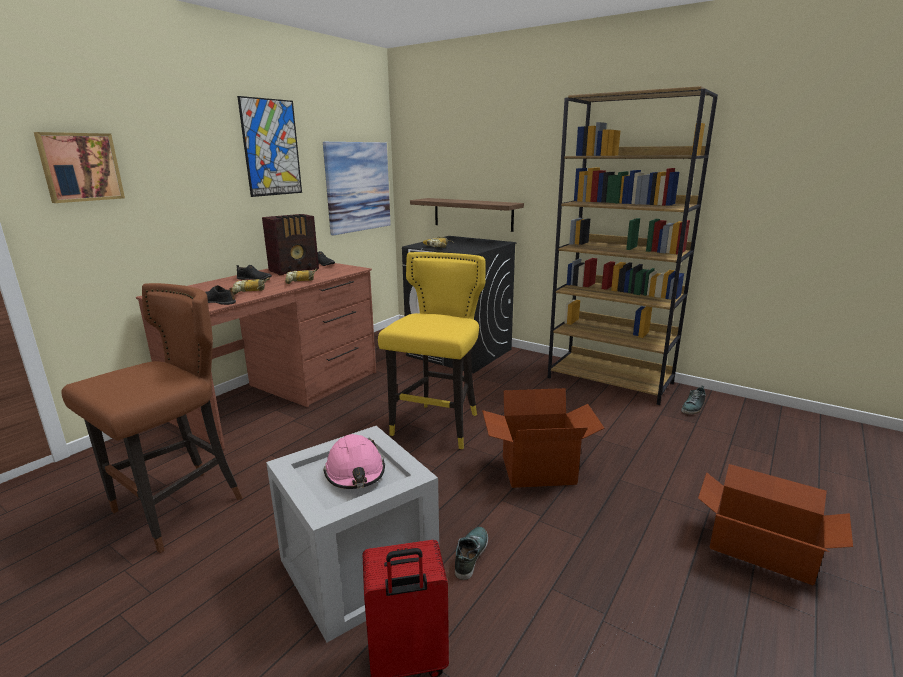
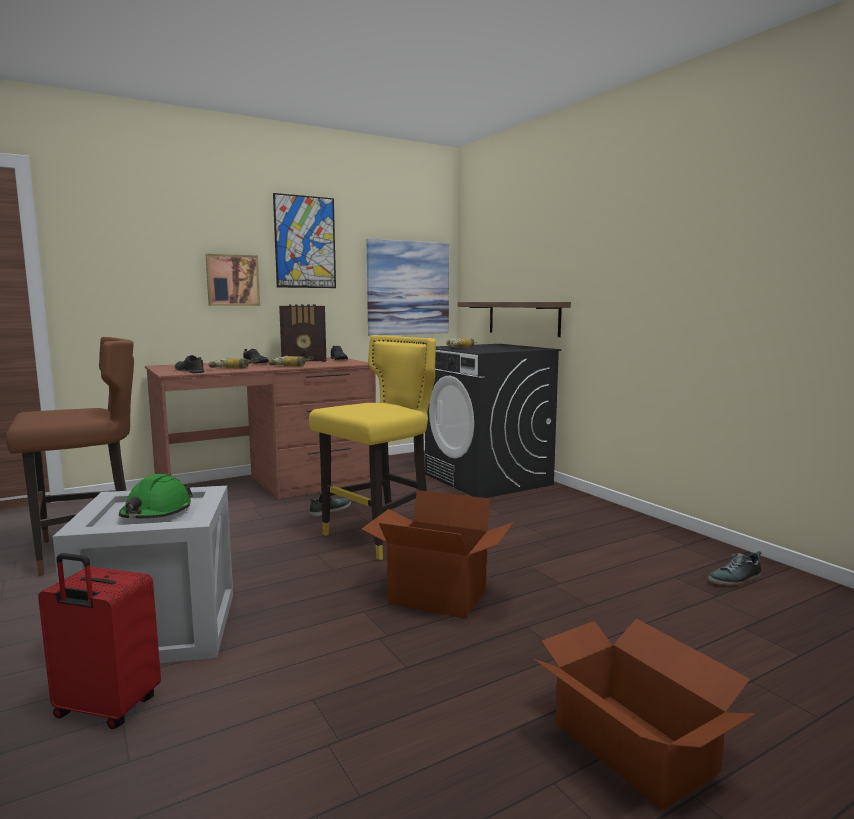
camera: 25 degrees right, 10 degrees down
picture [34,132,125,203] -> picture moved to [205,254,260,306]
pink hard hat [323,434,385,489] -> green hard hat [119,474,193,518]
shoe [455,527,488,580] -> shoe moved to [309,494,351,517]
brown bookcase [548,86,718,405] -> none

